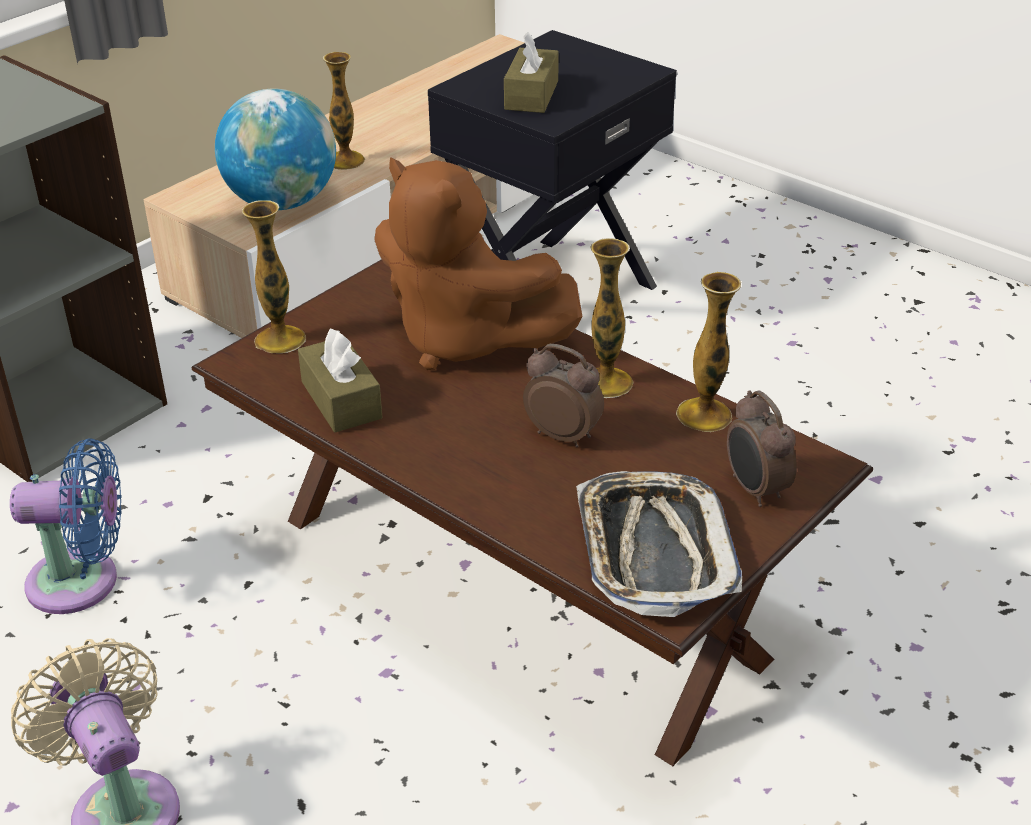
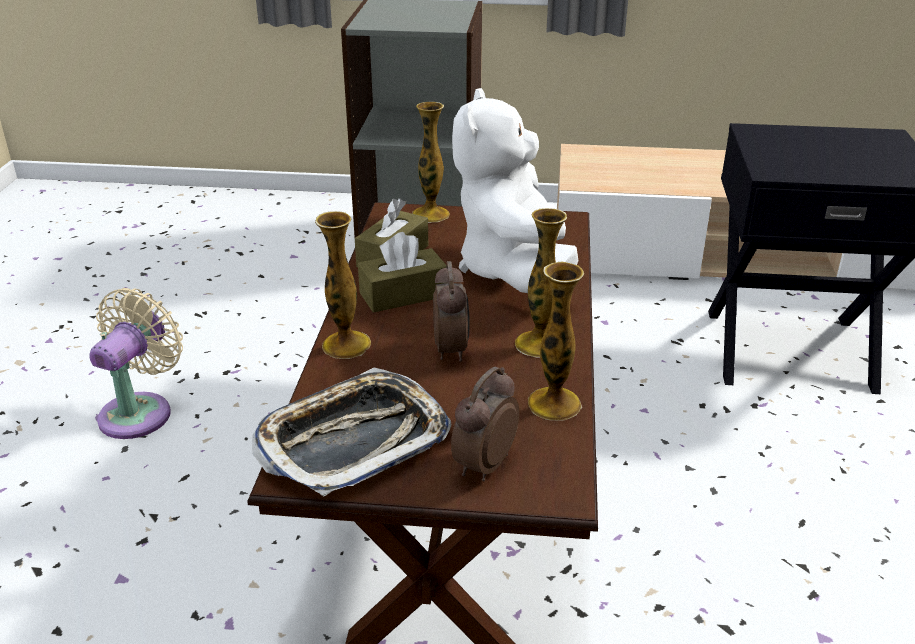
camera: 55 degrees right, 5 degrees down
blue fan [10,438,121,614] -> none
globe [215,88,336,210] -> none
vase [323,52,365,170] -> vase moved to [315,211,371,359]
brown plush toy [374,157,582,370] -> white plush toy [452,88,578,293]
brown tissue box [504,32,559,113] -> brown tissue box moved to [358,232,446,313]

